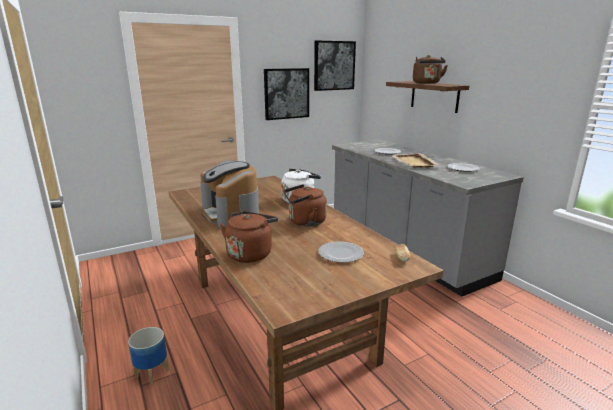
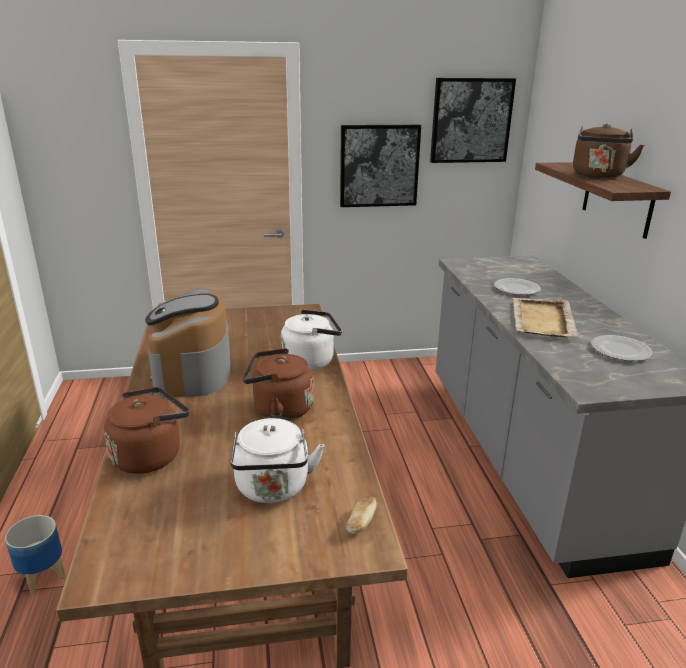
camera: 20 degrees right, 5 degrees up
plate [318,241,364,263] -> white kettle [231,418,324,503]

